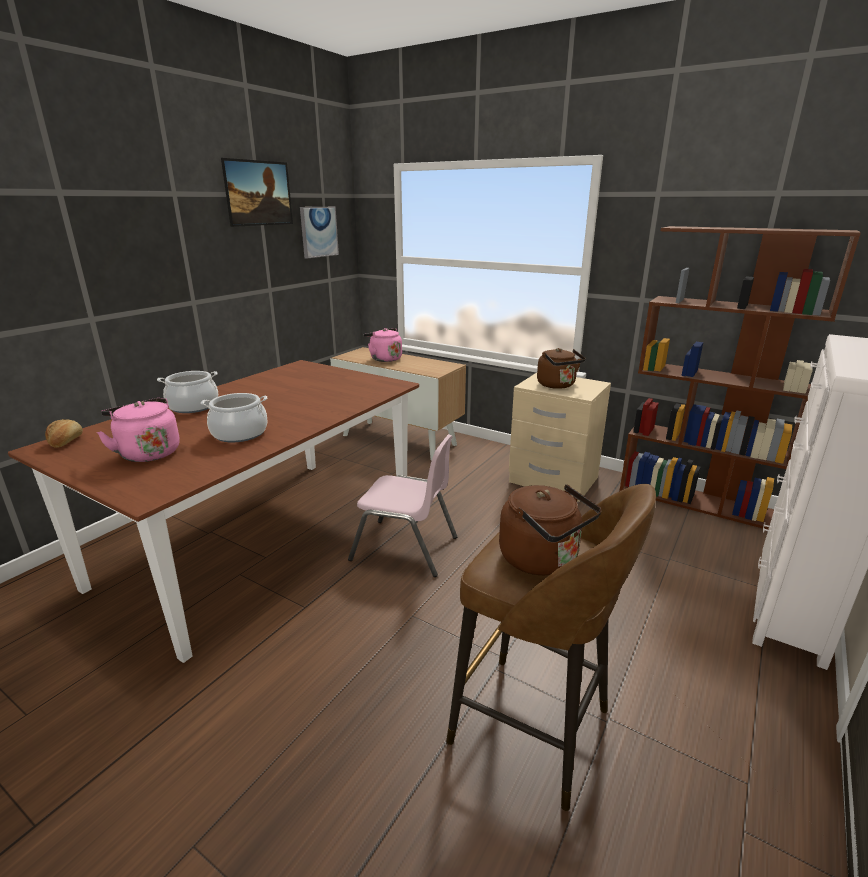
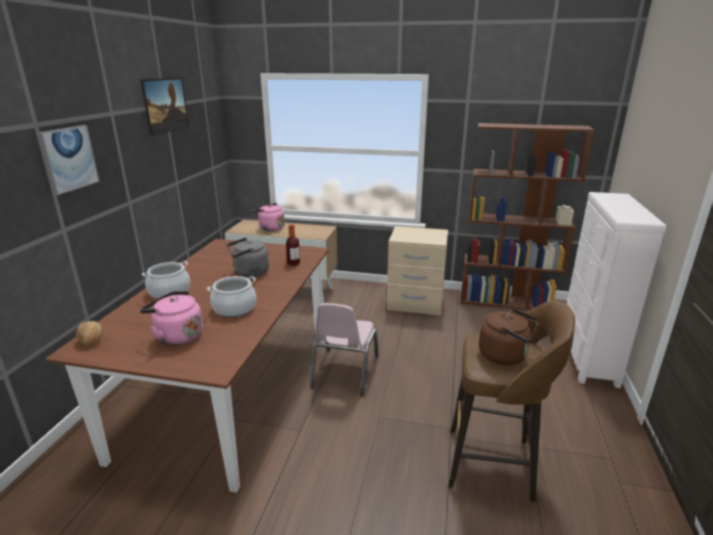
camera: 20 degrees left, 0 degrees up
picture [300,207,339,259] -> picture moved to [37,125,100,196]
pink chair [348,434,457,577] -> pink chair turned 105 degrees clockwise [310,303,379,396]
brown kettle [537,348,586,389] -> none
none -> grey kettle [227,238,269,277]
none -> bottle [286,224,300,266]

